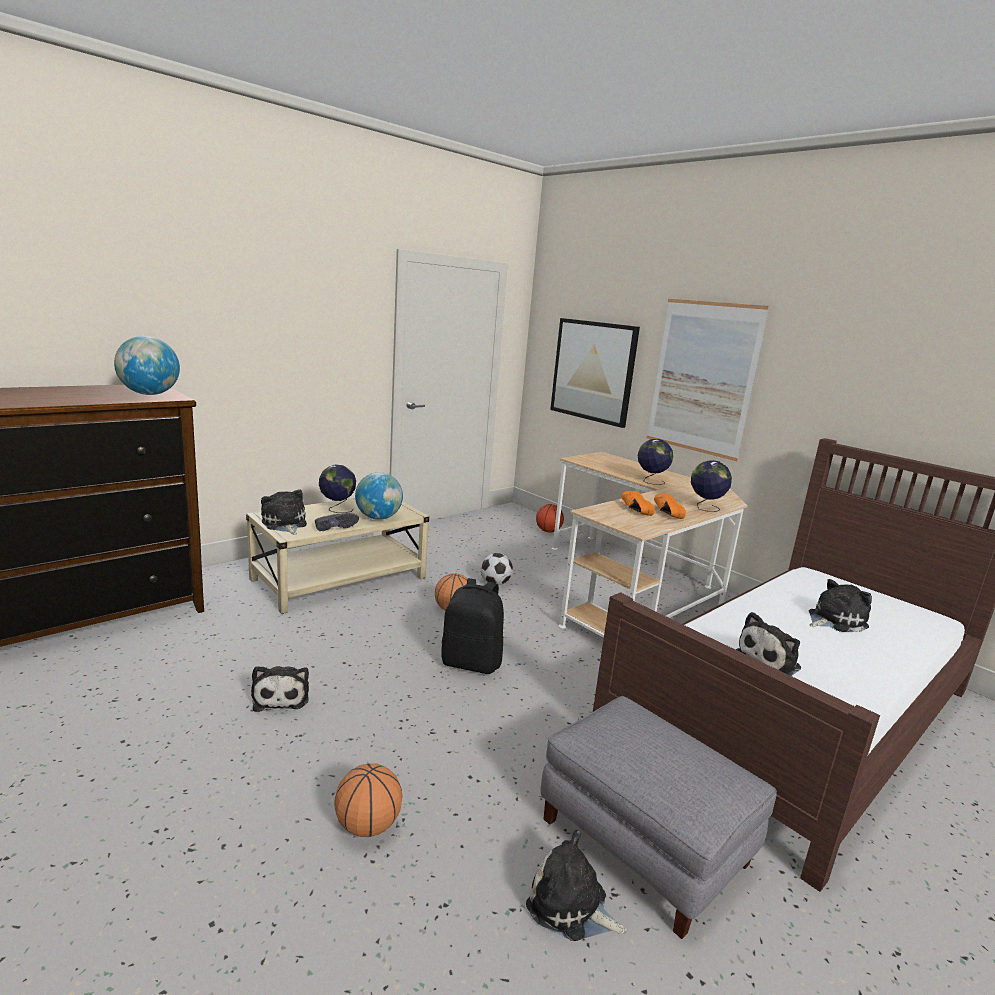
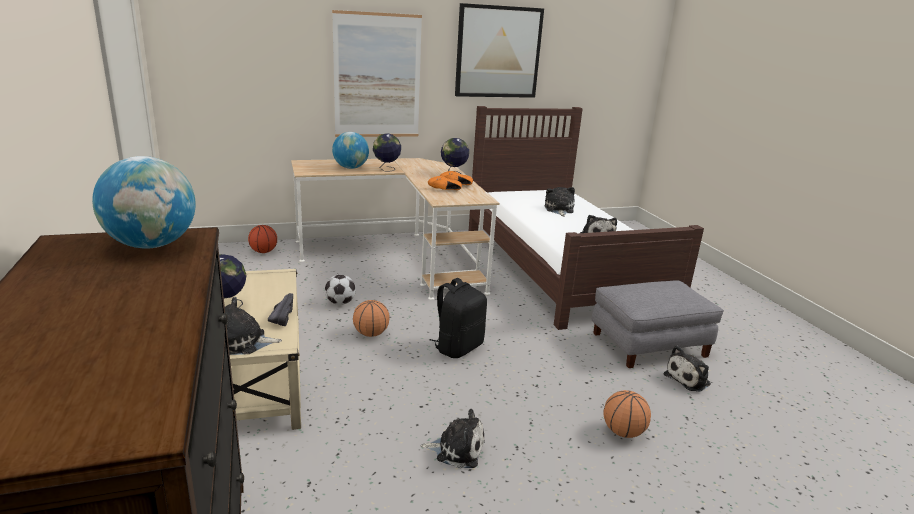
camera: 65 degrees left, 5 degrees up
globe [355,472,403,520] -> globe moved to [332,132,369,169]
picture [550,318,640,428] -> picture moved to [455,3,544,98]

